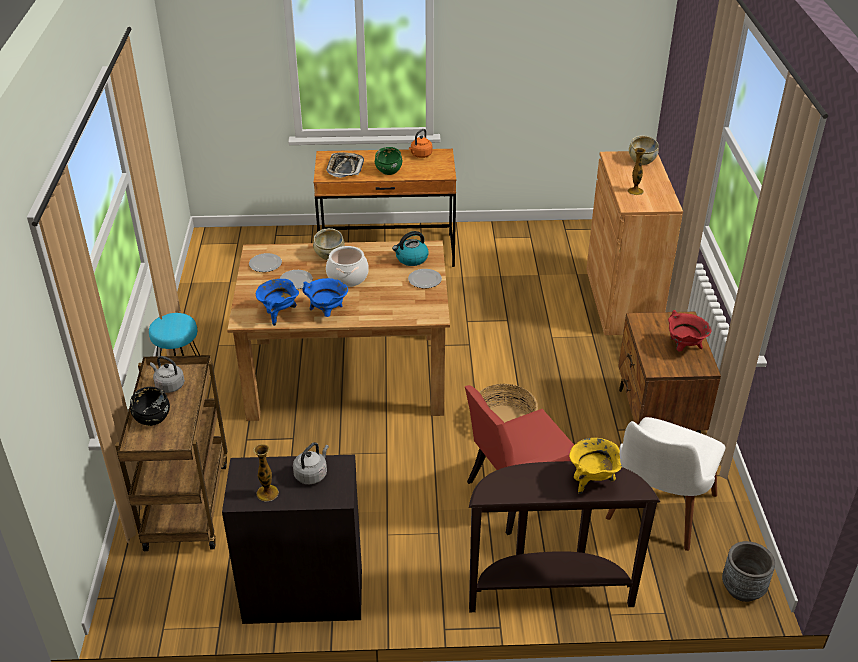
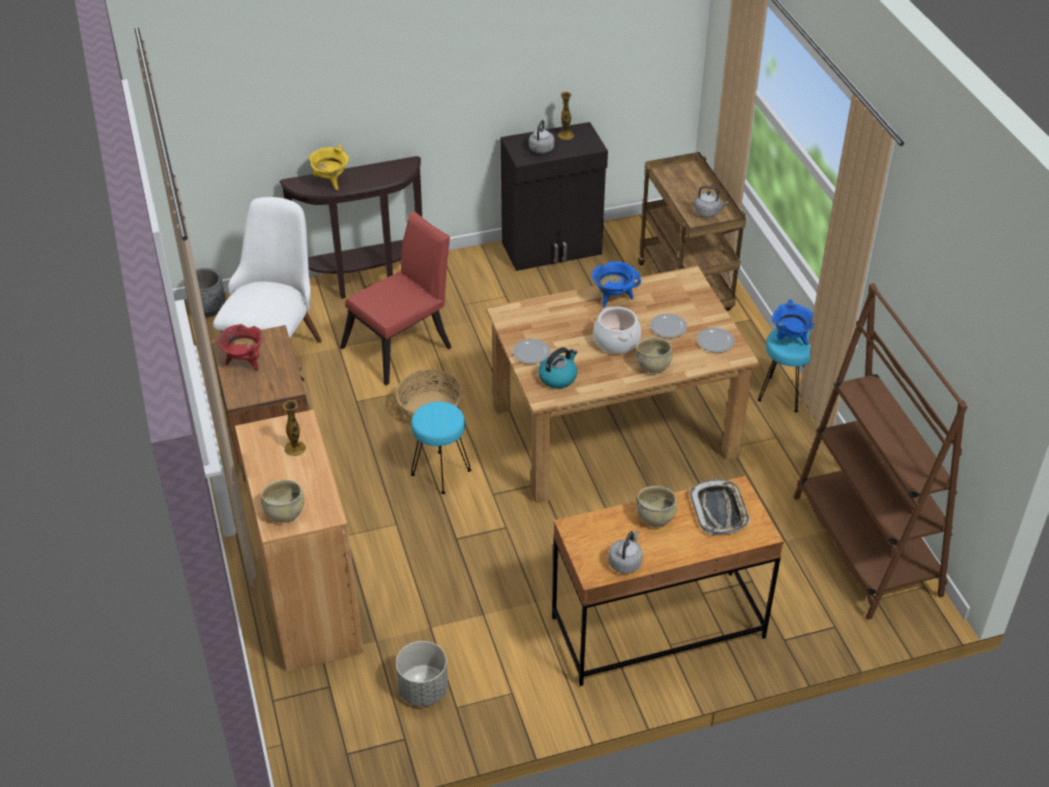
camera: 165 degrees right, 5 degrees up
black bowl [130,387,170,426] -> none
blue cooking pot [256,279,299,326] -> blue cooking pot moved to [772,299,815,345]
green bowl [375,147,402,175] -> beige bowl [636,486,677,527]
orange kettle [409,129,433,158] -> grey kettle [608,531,643,574]
none -> grey planter [396,641,448,706]
none -> turquoise stool [411,402,471,494]
none -> brown bookcase [794,283,968,620]

